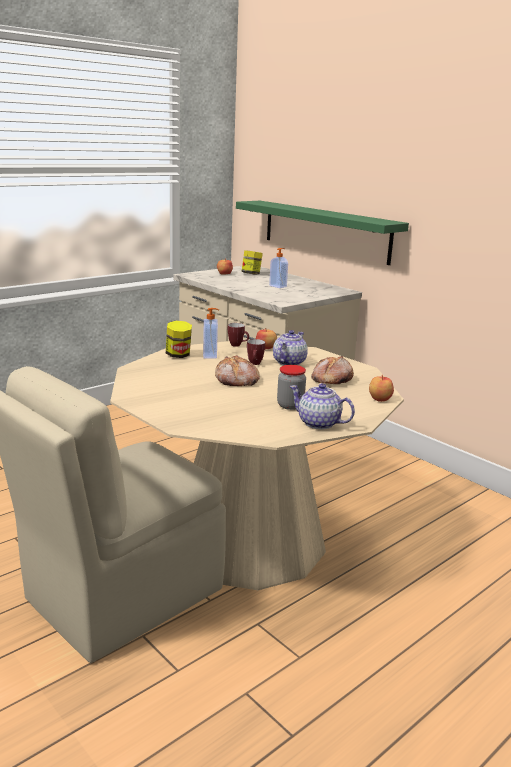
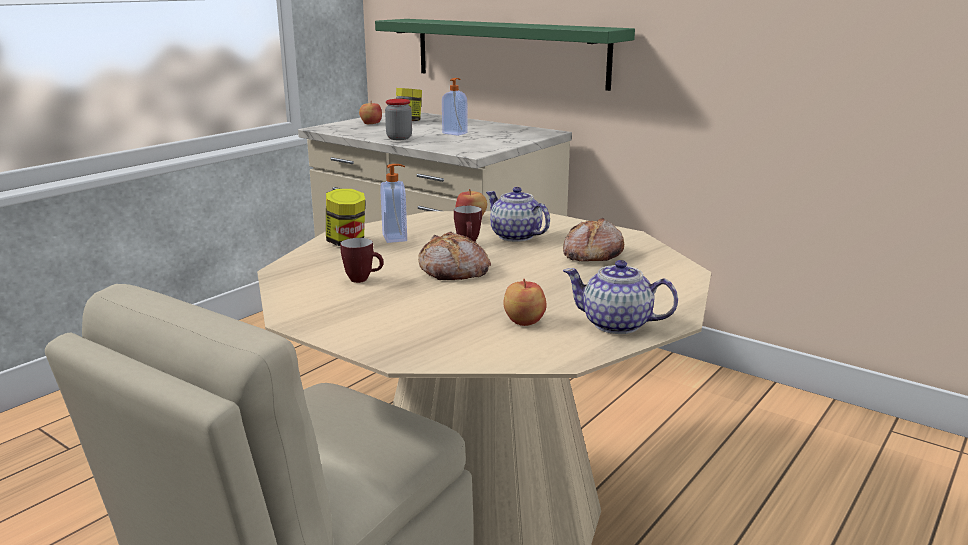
camera: 10 degrees left, 0 degrees up
mug [228,323,249,347] -> mug moved to [340,238,384,283]
teapot [273,330,308,365] -> teapot turned 60 degrees counterclockwise [486,187,550,242]
jar [277,365,306,410] -> jar moved to [385,99,412,140]
apple [369,375,394,402] -> apple moved to [503,279,547,326]

